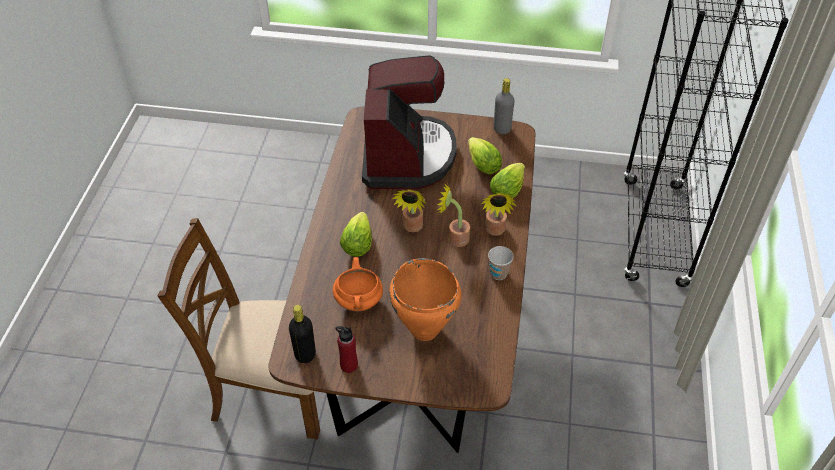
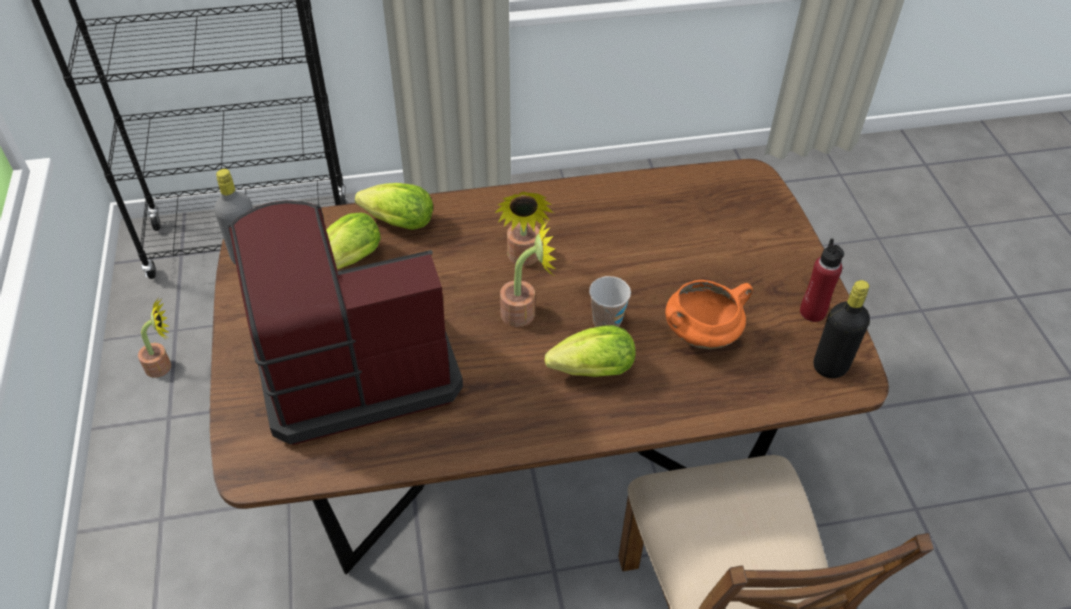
camera: 110 degrees left, 0 degrees up
orange cooking pot [389,258,461,341] -> none
potted plant [481,193,516,236] -> potted plant moved to [138,298,171,378]
cup [488,246,514,280] -> cup moved to [589,276,631,327]

